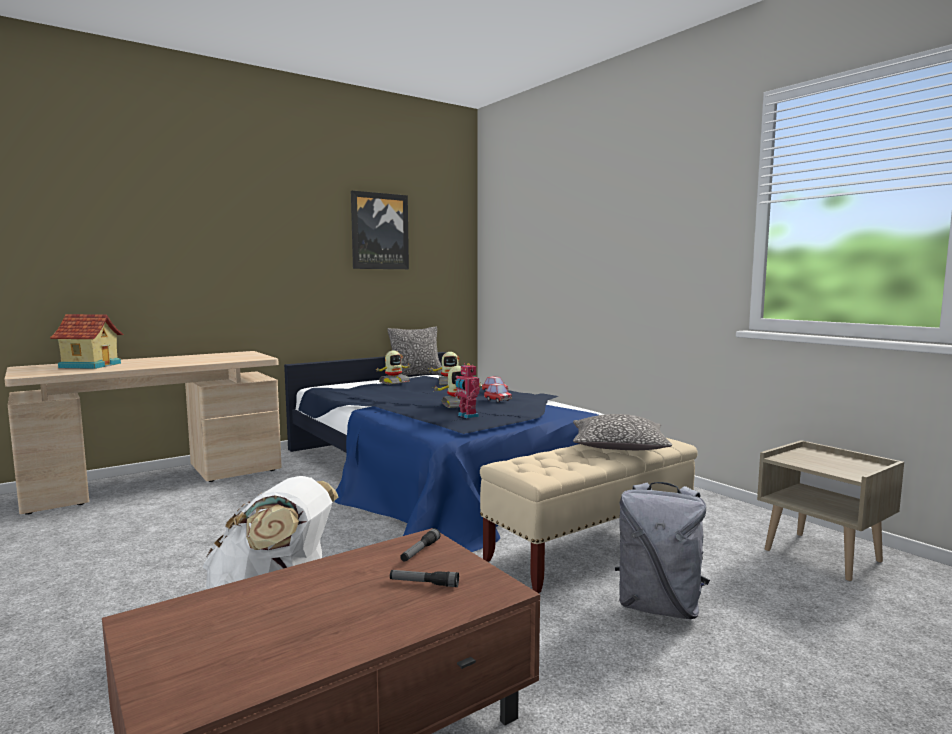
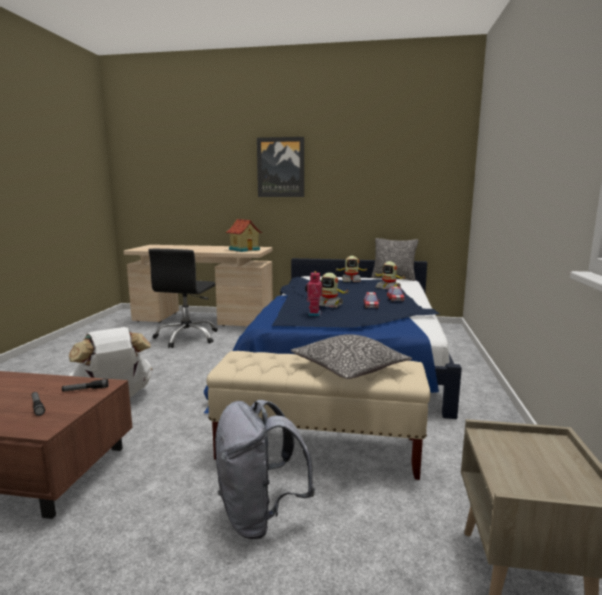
camera: 45 degrees right, 5 degrees up
toy house [50,314,124,369] -> toy house moved to [226,219,262,252]
picture [351,191,409,269] -> picture moved to [257,137,304,197]
none -> black office chair [149,249,218,348]

